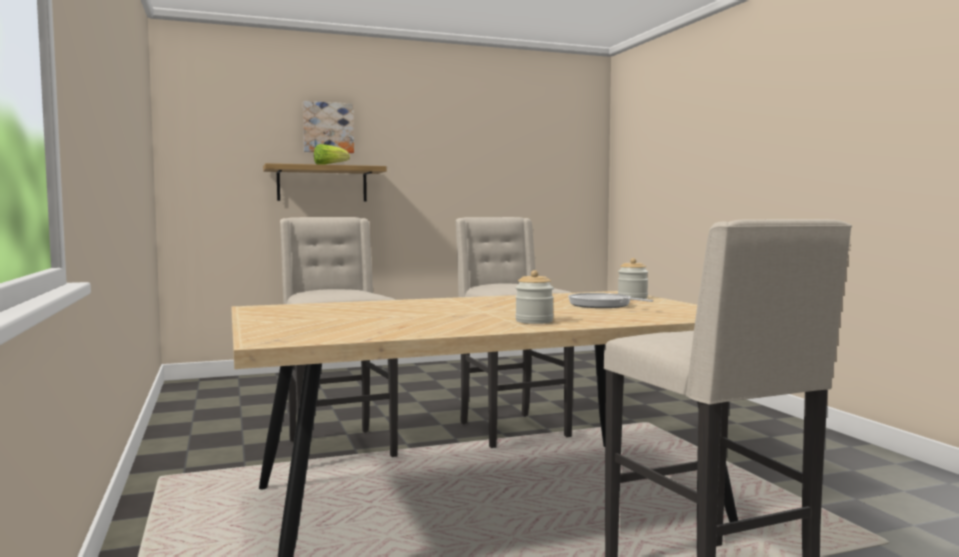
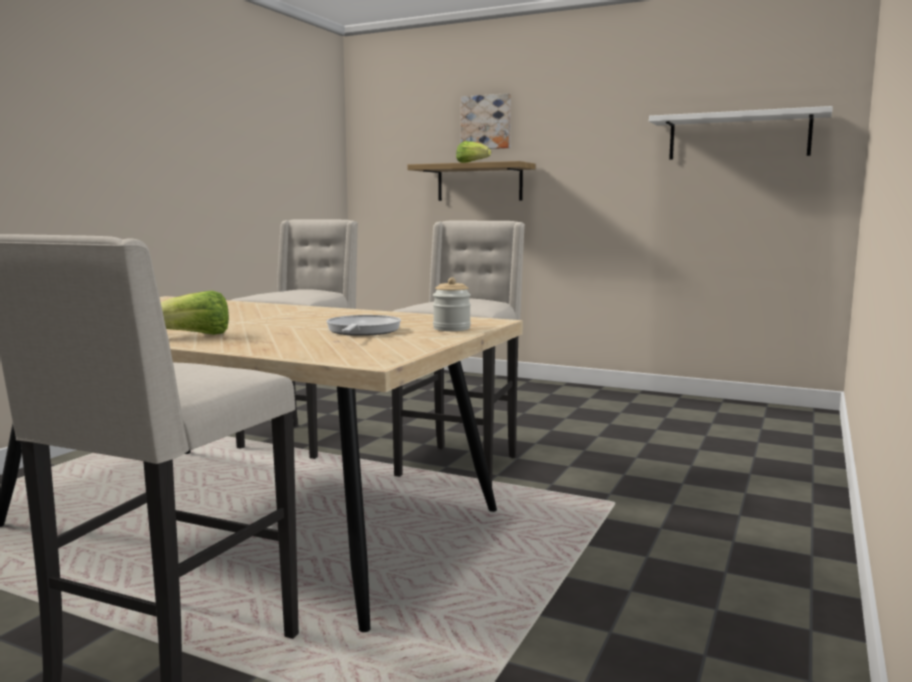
camera: 45 degrees right, 5 degrees up
jar [515,270,554,324] -> lettuce [161,290,229,335]
none -> white shelf [649,106,833,160]

